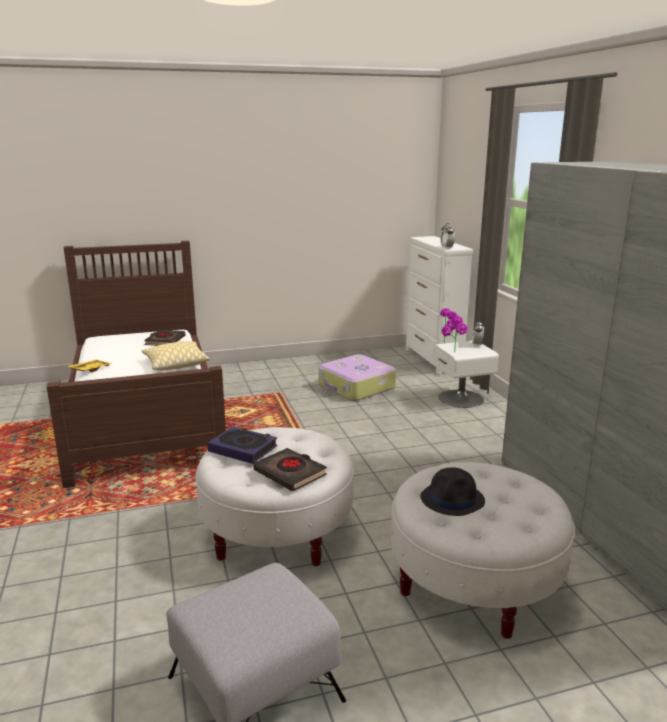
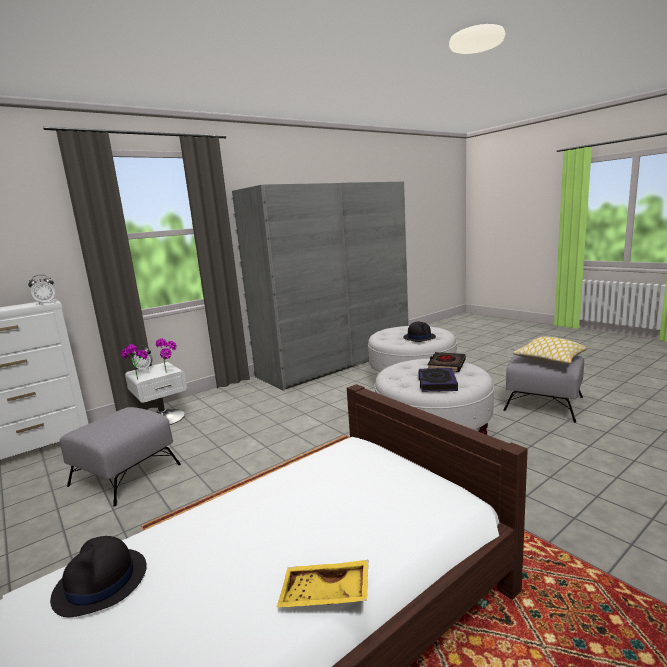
camera: 110 degrees left, 5 degrees down
pillow [142,341,210,370] -> pillow moved to [513,337,587,364]
black book [144,330,185,346] -> black hat [50,536,147,617]
suitcase [318,354,396,401] -> grey ottoman [60,407,181,507]

